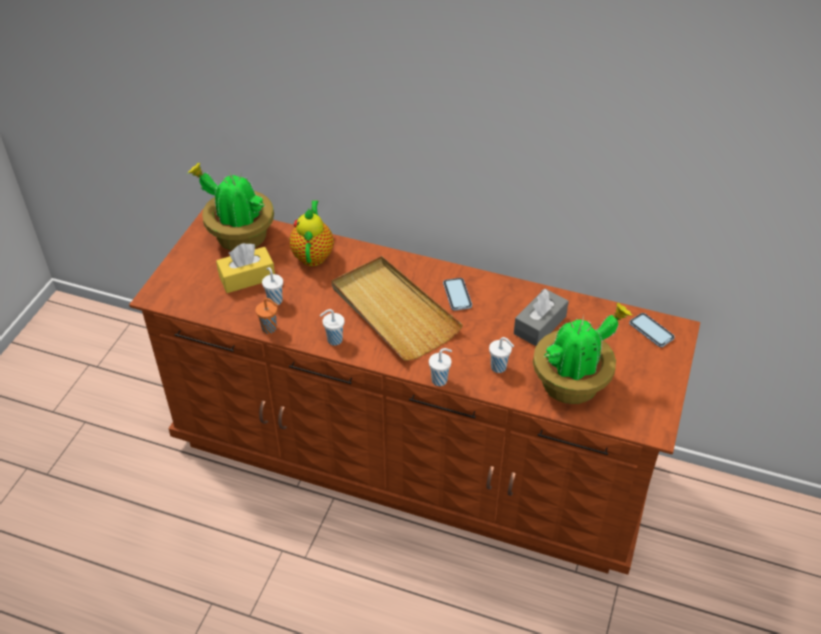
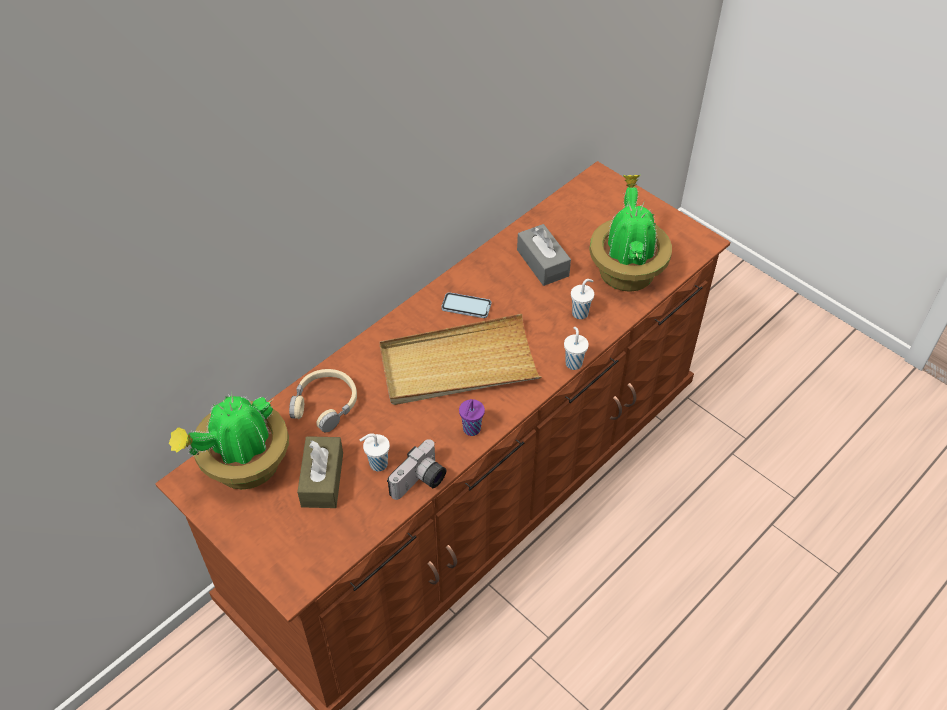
camera: 65 degrees left, 5 degrees up
yellow tissue box [216,243,275,293] -> brown tissue box [297,436,343,508]
orange cup [256,298,278,334] -> camera [387,439,446,500]
teapot [290,200,334,266] -> beige headphones [289,369,357,432]
white cup [320,309,345,346] -> purple cup [459,399,485,436]
phone [629,313,675,347] -> none

